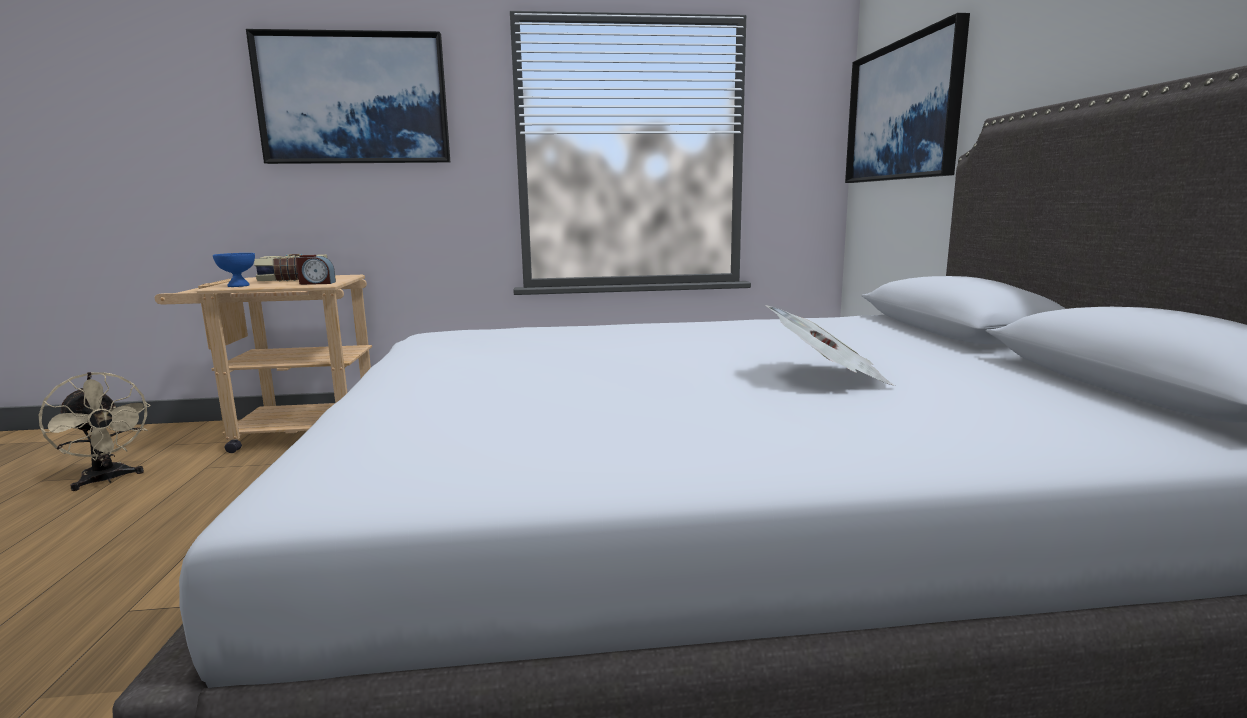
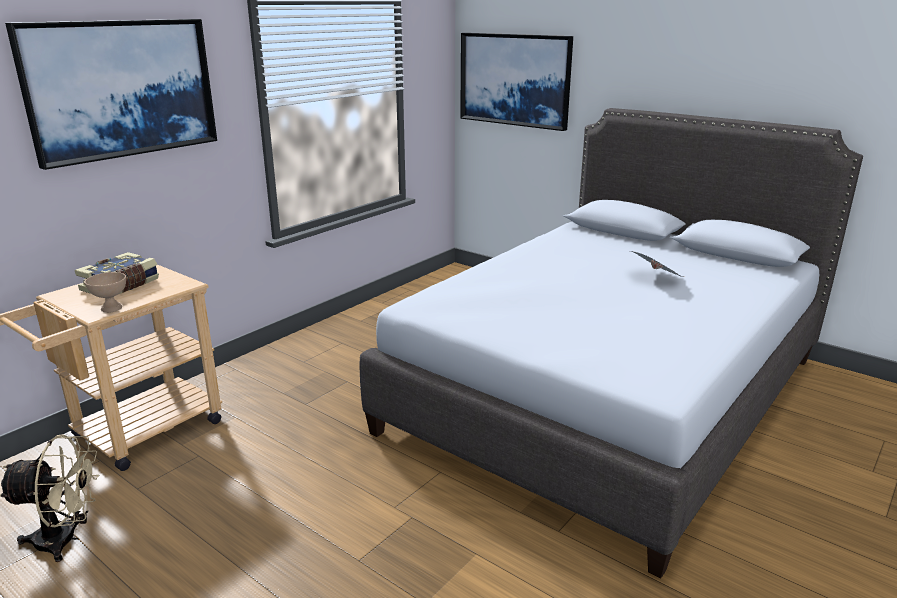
camera: 45 degrees left, 10 degrees up
blue bowl [213,253,255,287] -> beige bowl [85,272,126,313]
alarm clock [296,255,336,285] -> none

